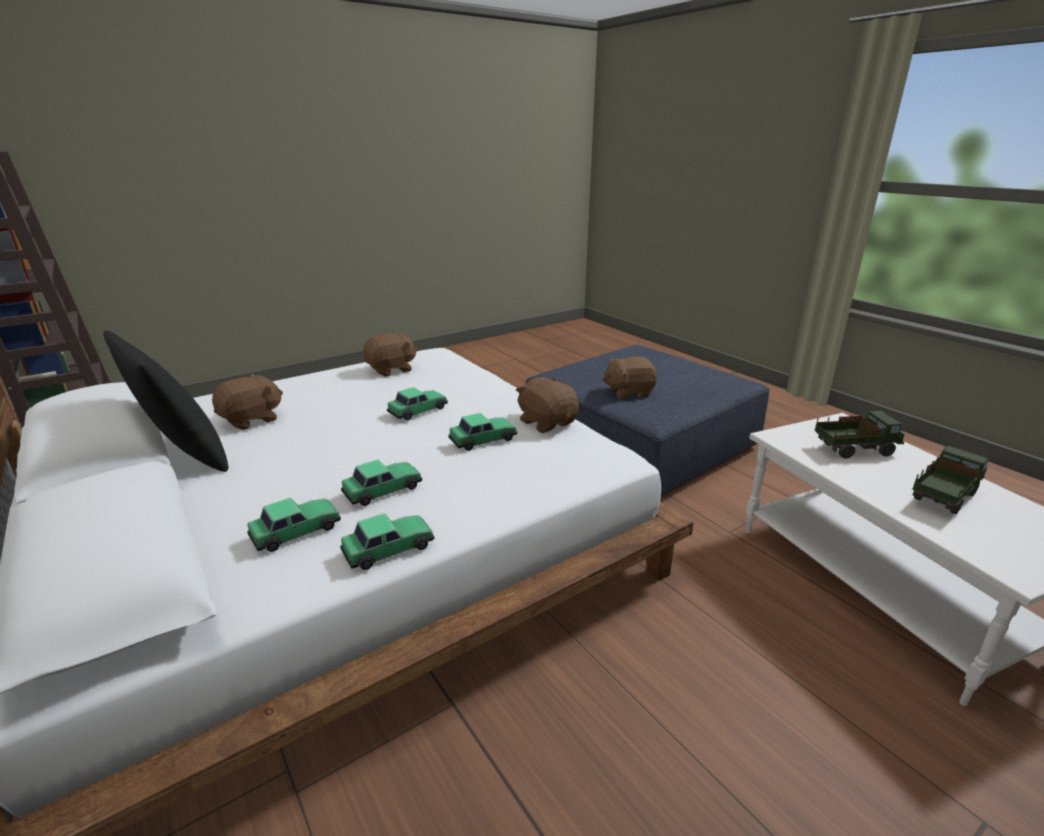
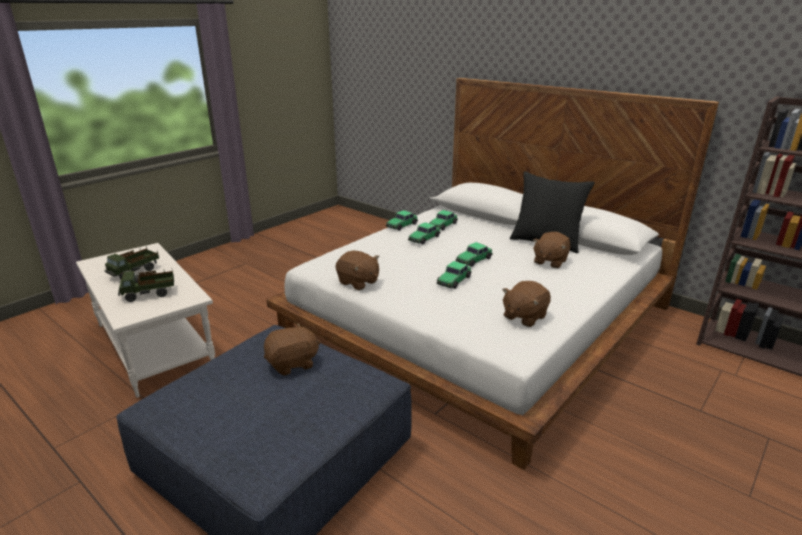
camera: 165 degrees right, 0 degrees up
toy car [448,413,517,451] -> toy car moved to [456,242,493,267]

